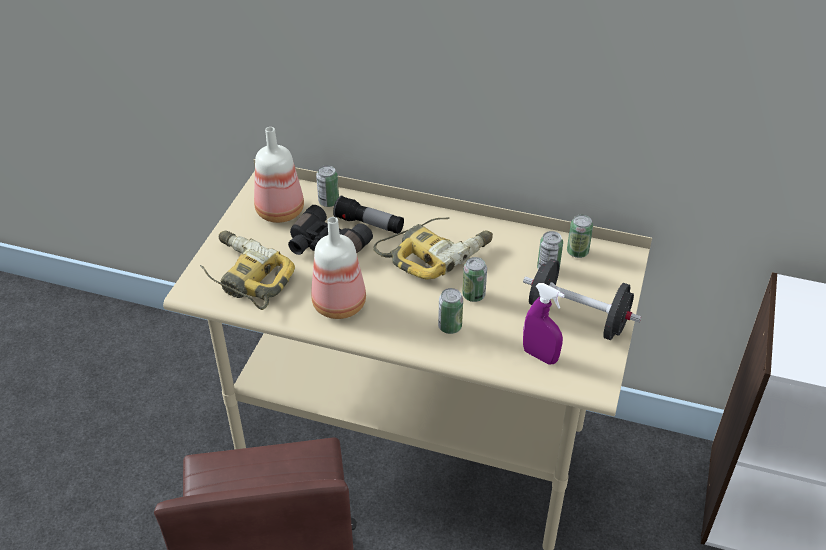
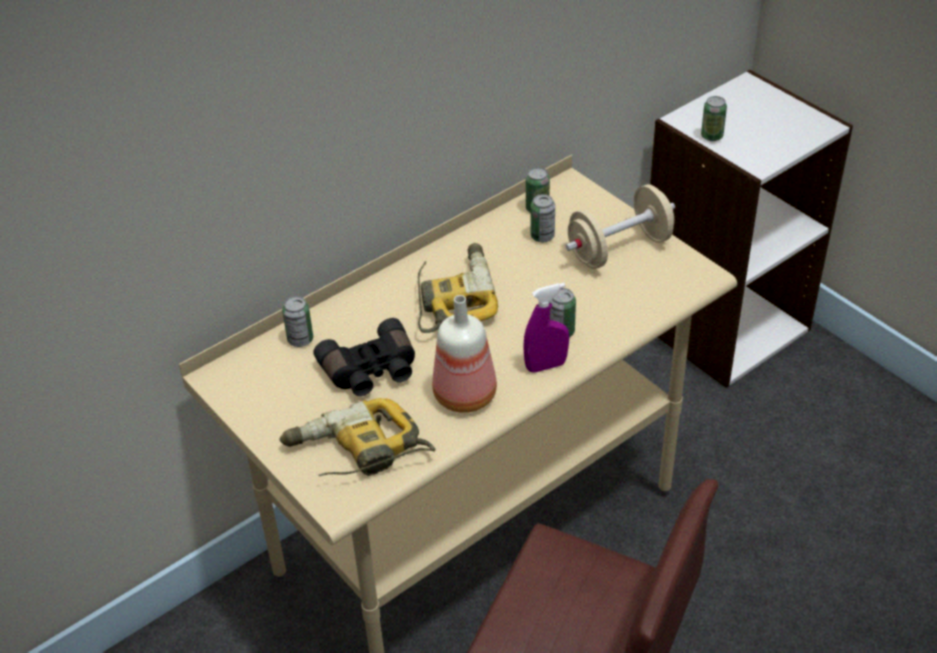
camera: 55 degrees left, 0 degrees up
bottle [254,127,304,223] -> none
flashlight [333,196,404,234] -> none
can [462,257,487,302] -> can moved to [701,96,727,141]
black dumbbell [523,259,641,340] -> beige dumbbell [566,184,675,269]
purple spray bottle [523,283,565,365] -> purple spray bottle moved to [523,283,569,373]

